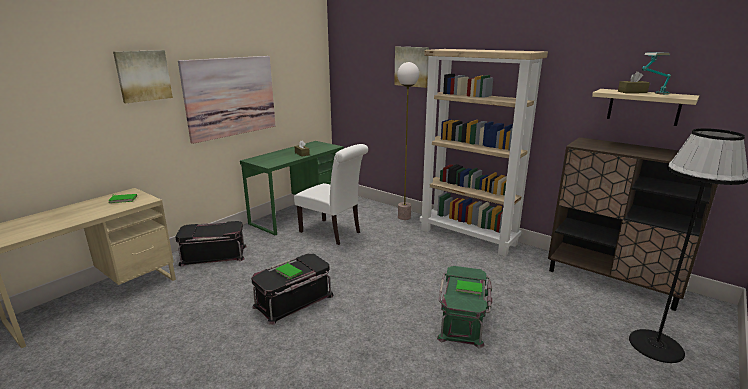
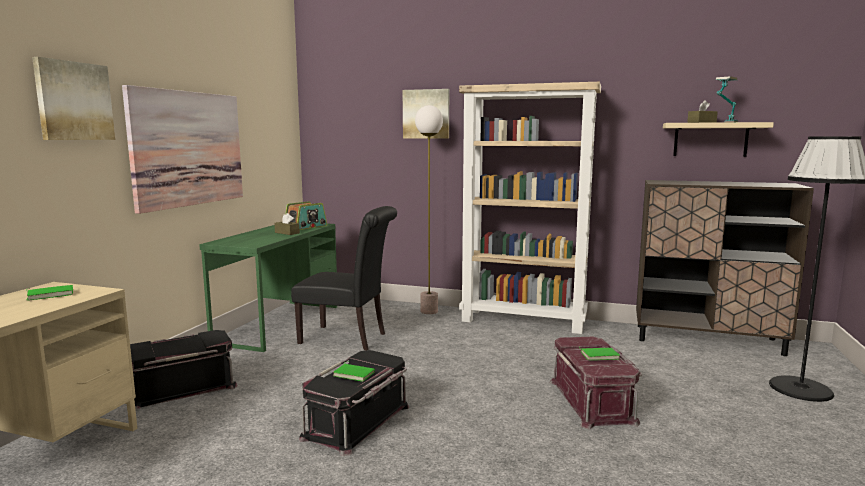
camera: 20 degrees left, 10 degrees down
white chair [294,144,368,245] -> black chair [291,206,397,350]
green storage box [437,266,492,349] -> red storage box [550,337,642,429]
none -> radio [285,201,327,230]

